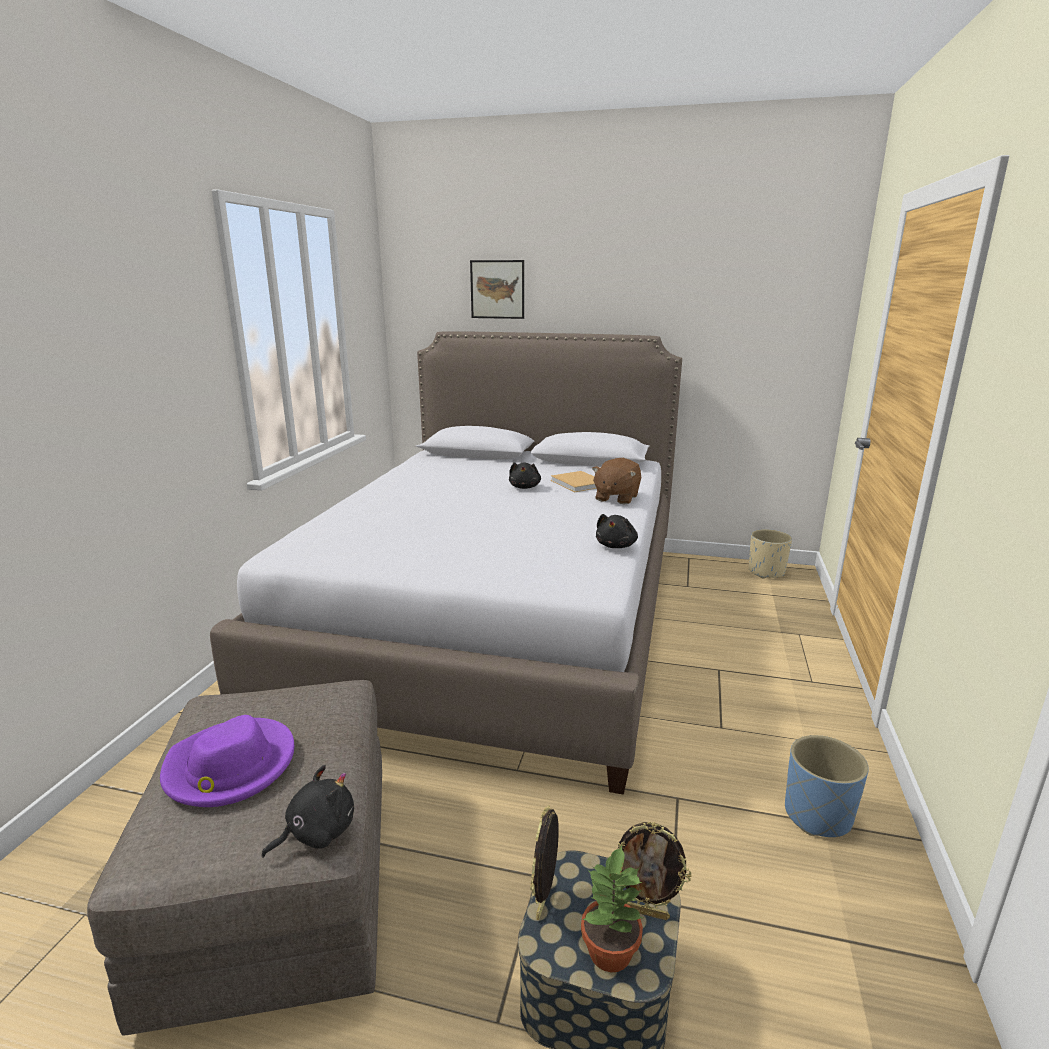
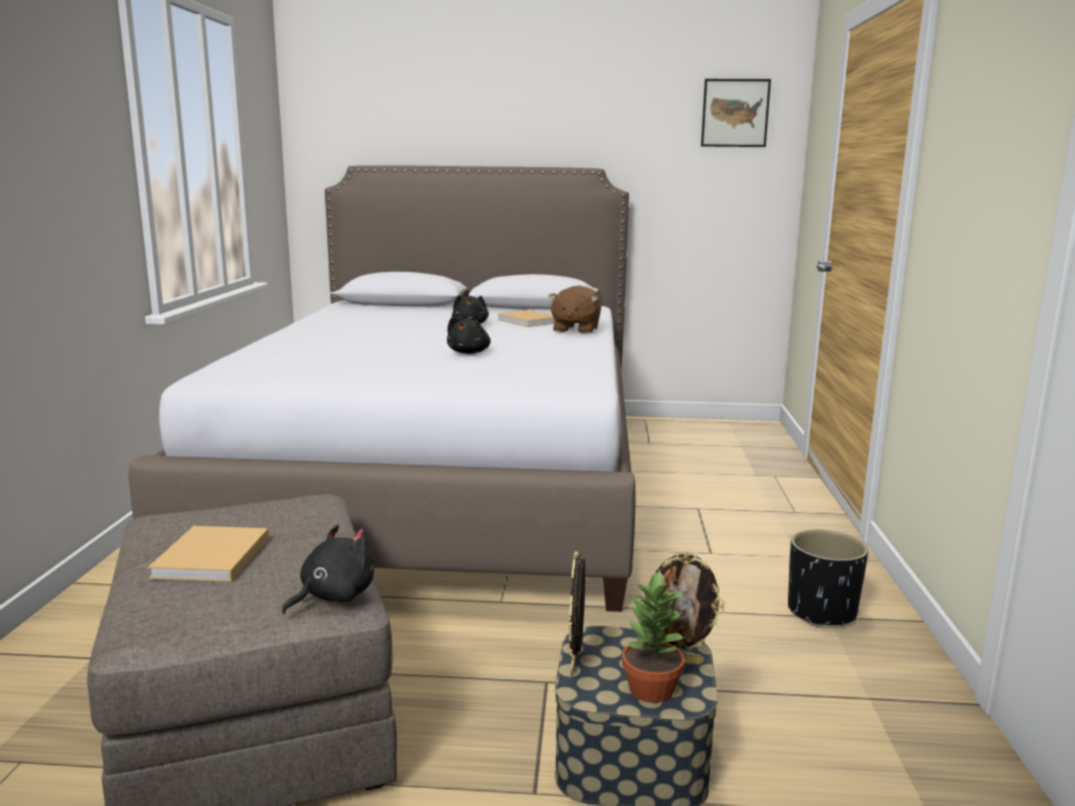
camera: 10 degrees left, 5 degrees down
purple hat [160,715,294,807] -> beige book [148,526,269,582]
picture [470,260,524,319] -> picture moved to [701,79,771,147]
black plush toy [596,514,638,548] -> black plush toy moved to [447,317,491,354]
beige planter [749,529,792,579] -> none
blue planter [785,735,869,837] -> black planter [788,529,868,627]

